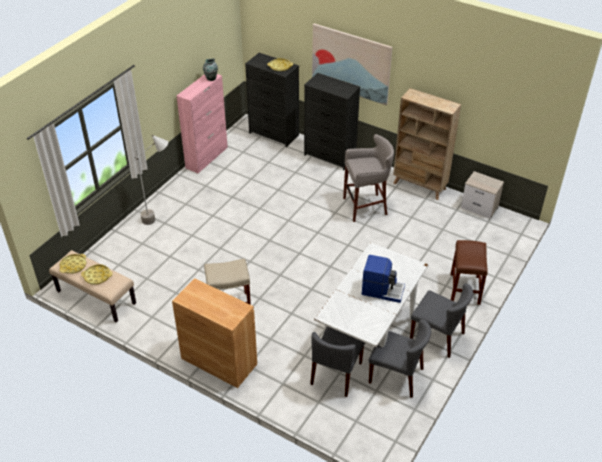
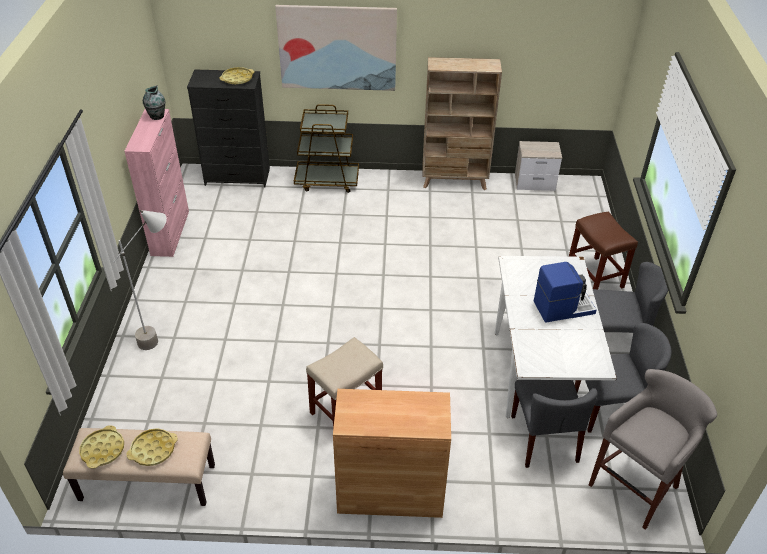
camera: 30 degrees left, 0 degrees up
black dresser [304,73,360,170] -> brown cart [294,104,359,193]
grey stool [343,134,394,222] -> grey stool moved to [589,369,717,529]

